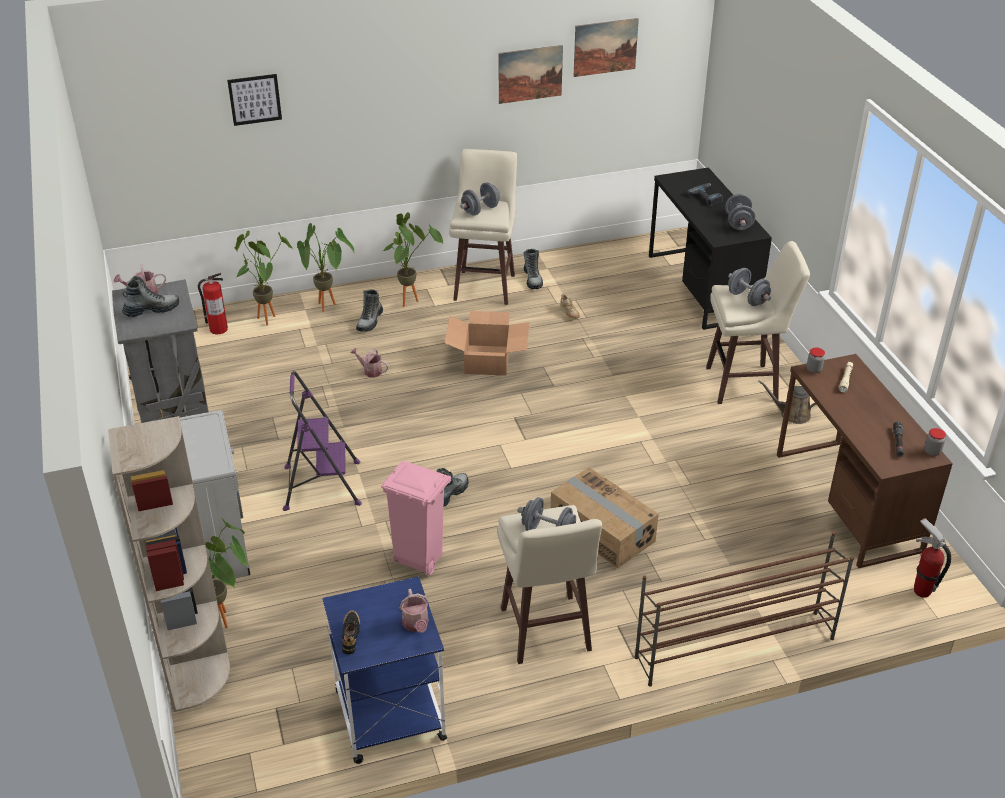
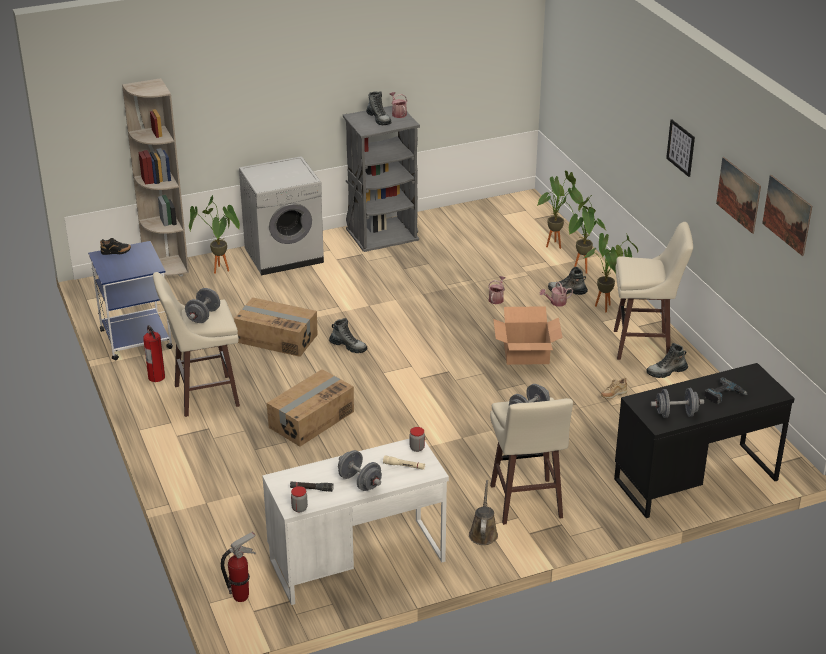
camera: 85 degrees right, 5 degrees down
fire extinguisher [198,273,228,334] -> fire extinguisher moved to [143,325,165,382]
picture [227,74,282,126] -> picture moved to [666,119,695,177]
purple step ladder [283,371,362,511] -> none
pink trash can [381,461,451,576] -> cardboard box [234,297,317,357]
watering can [400,589,429,633] -> watering can moved to [540,282,573,307]
grey dumbbell [460,182,500,216] -> grey dumbbell moved to [338,450,382,491]
brown shoe rack [634,532,854,687] -> none
brown desk [777,354,953,568] -> white desk [262,438,449,605]

